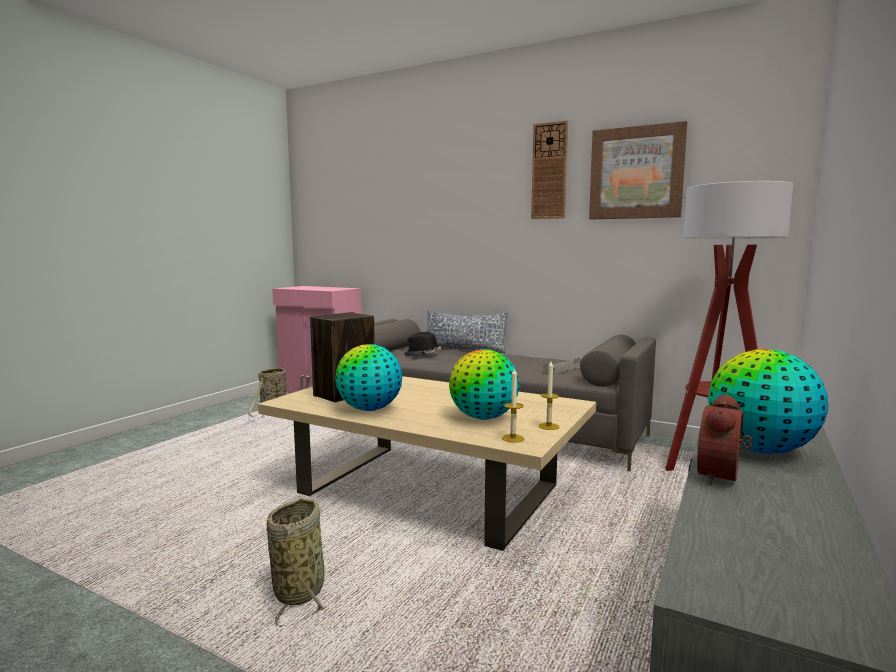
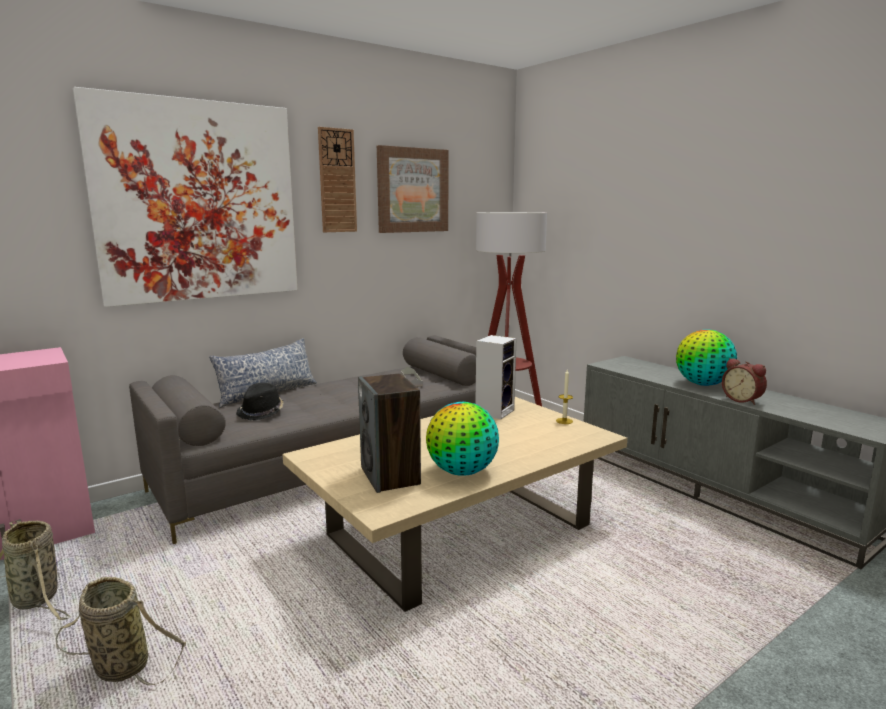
camera: 65 degrees left, 5 degrees up
basket [266,498,326,627] -> basket moved to [56,577,186,686]
globe [449,349,519,420] -> none
candle [502,368,524,443] -> none
none -> picture [73,87,298,307]
none -> speaker [475,335,517,419]

